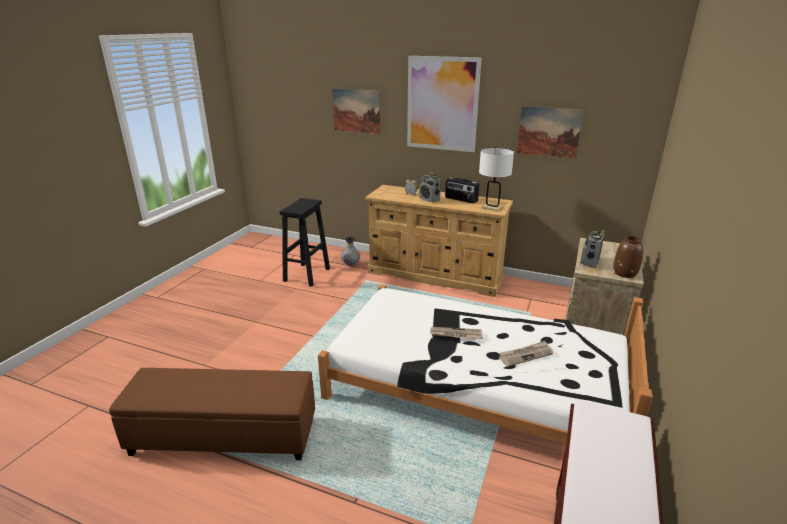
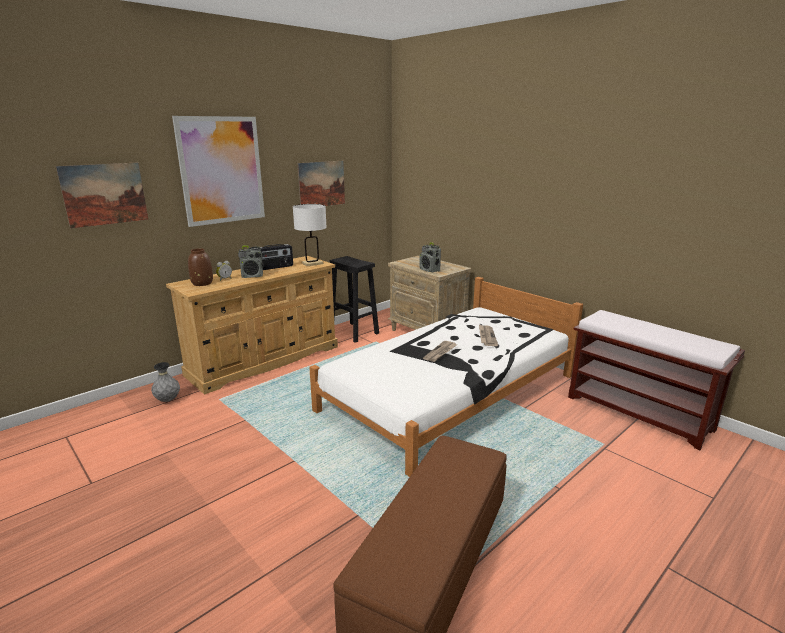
camera: 65 degrees left, 5 degrees down
black stool [280,198,330,287] -> black stool moved to [329,256,379,343]
brown vase [613,236,643,278] -> brown vase moved to [188,248,213,286]

